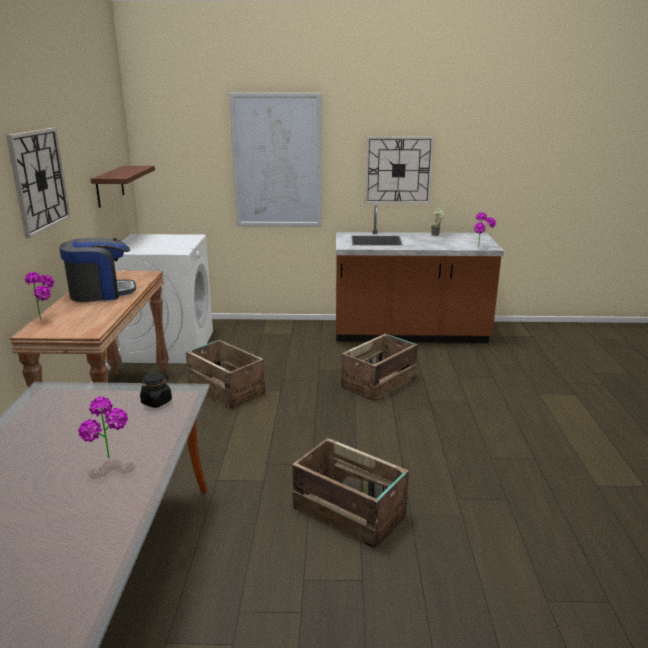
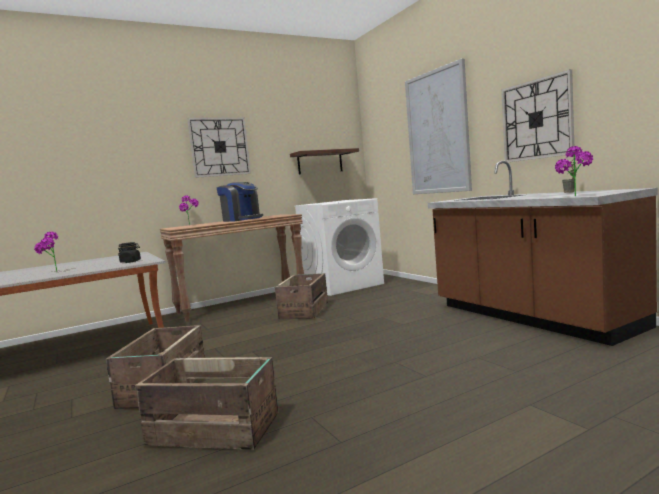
camera: 60 degrees right, 15 degrees down
crate [341,334,418,401] -> crate moved to [135,357,279,450]

